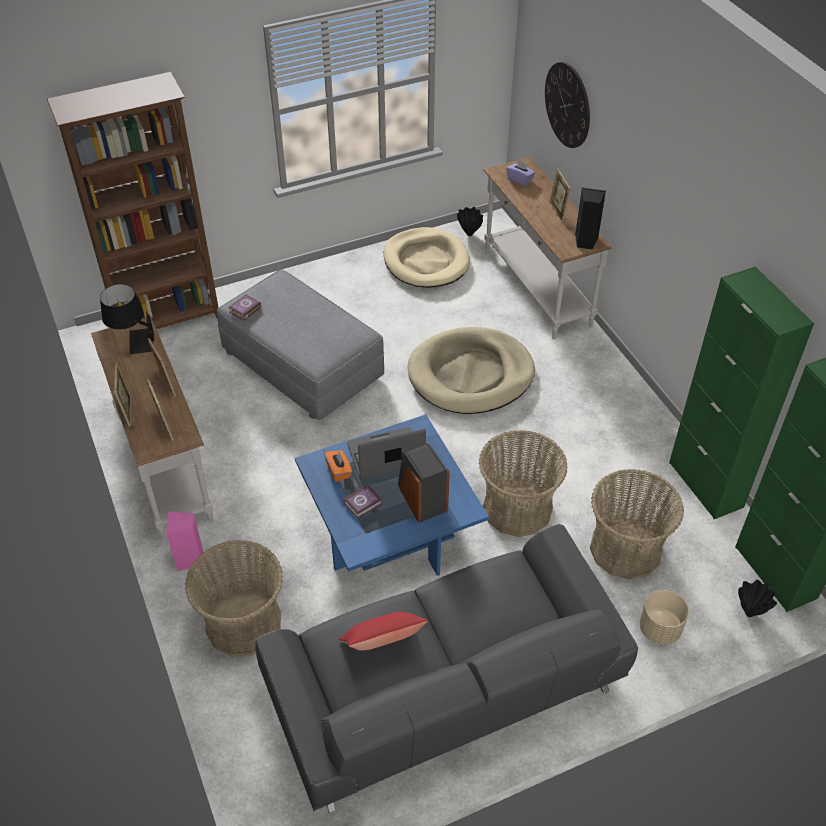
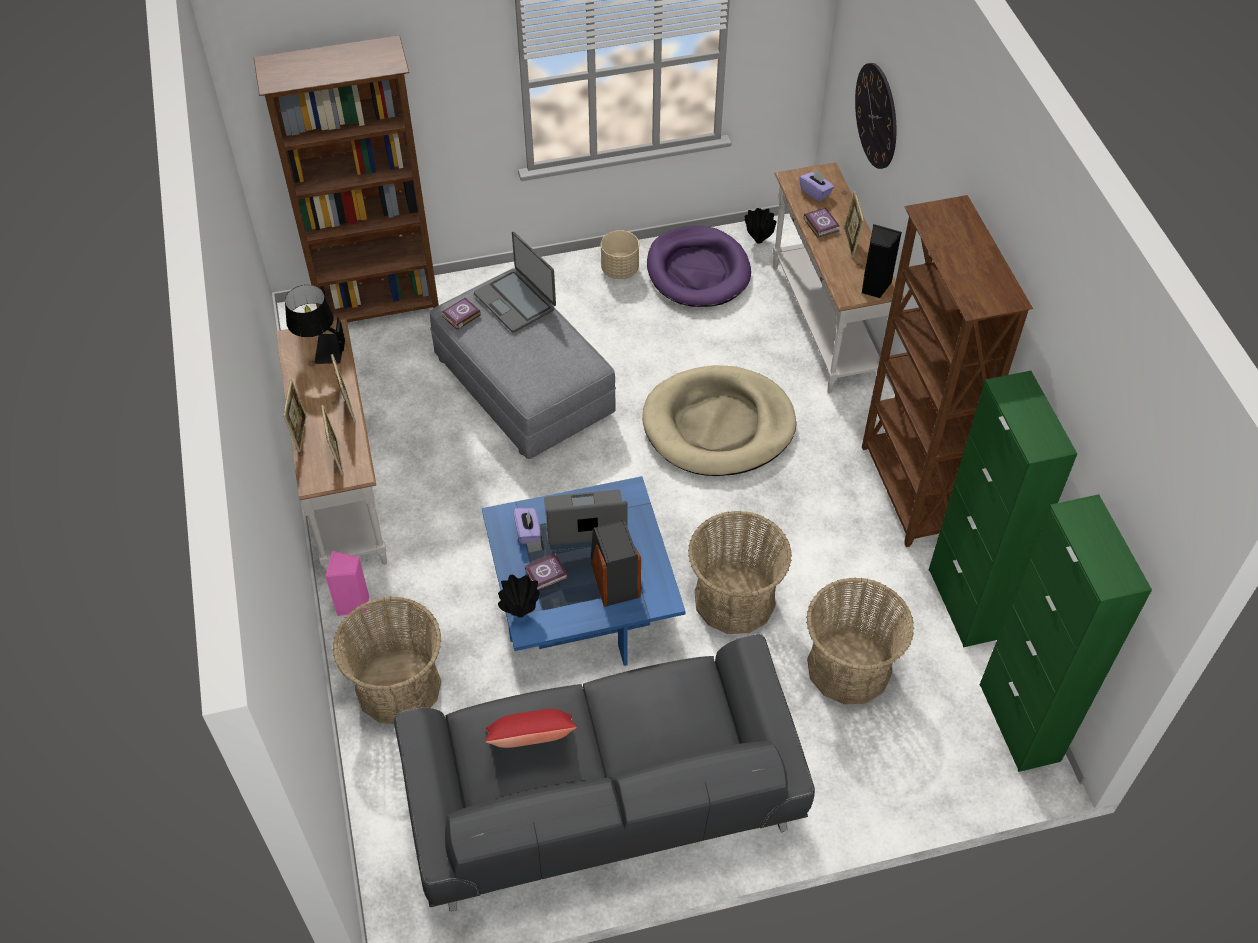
camera: 10 degrees right, 5 degrees up
orange tissue box [324,450,352,482] -> purple tissue box [513,508,541,544]
beige dog bed [384,227,470,288] -> purple dog bed [647,226,751,307]
beige planter [640,590,689,645] -> beige planter moved to [601,230,639,279]
black vase [738,580,777,617] -> black vase moved to [498,575,540,618]
none -> laptop [474,232,556,333]
none -> book [803,207,840,238]
none -> brown bookcase [862,195,1033,547]

